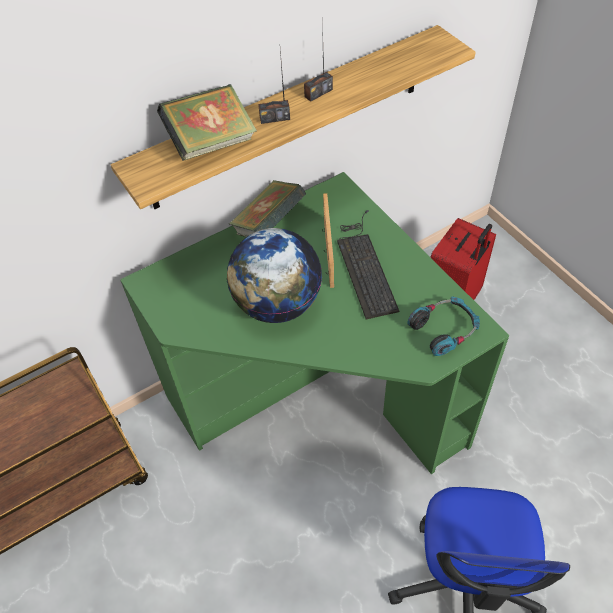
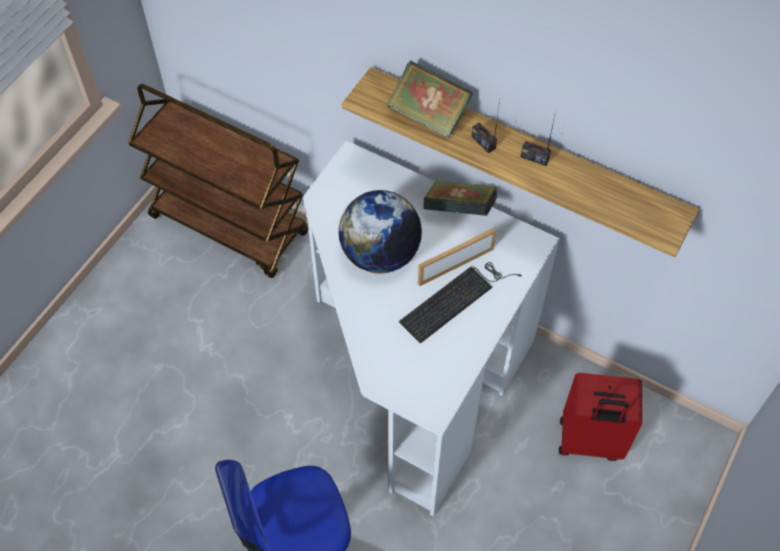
camera: 60 degrees right, 5 degrees up
green desk [120,172,509,474] -> white desk [303,140,560,517]
headphones [407,296,480,356] -> none

